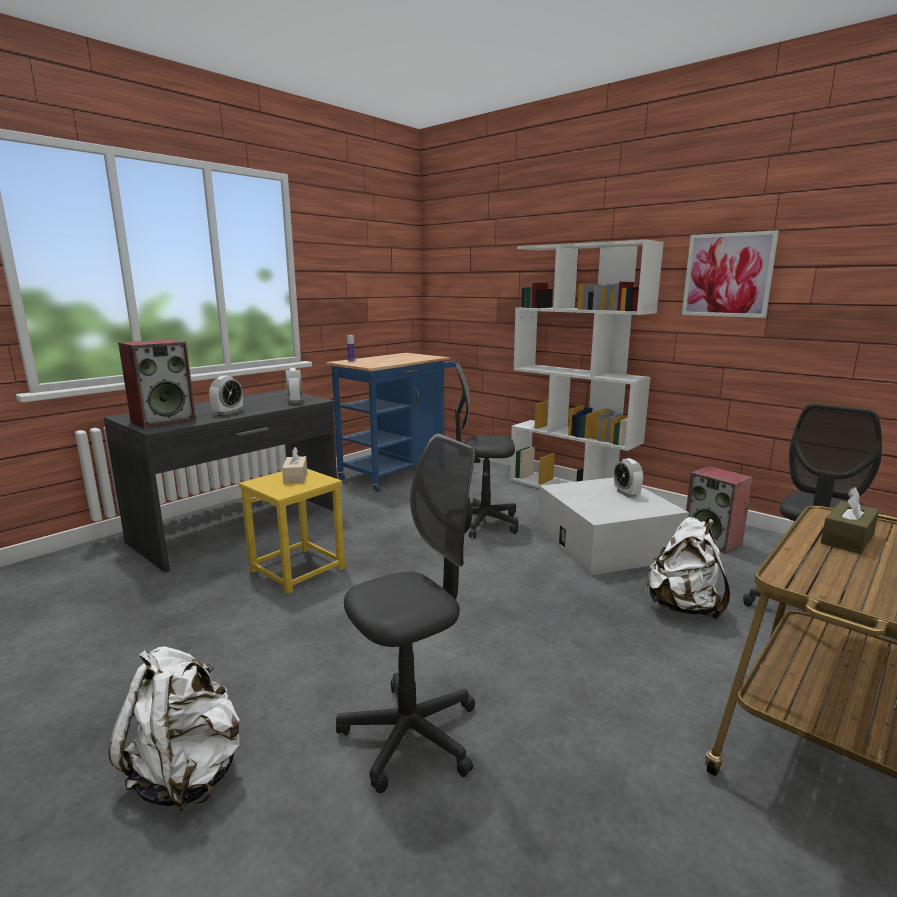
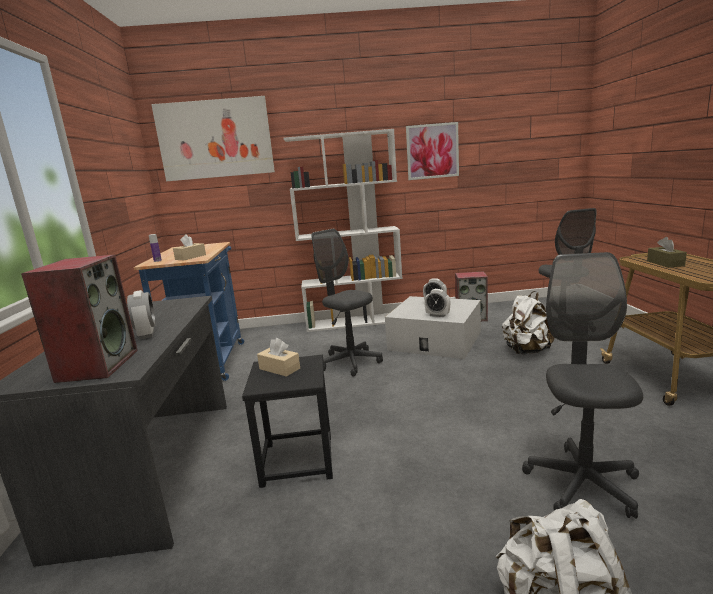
camera: 45 degrees left, 0 degrees up
yellow stool [239,469,345,594] -> black stool [242,355,333,488]
alarm clock [285,368,302,404] -> alarm clock moved to [424,289,450,317]
grey office chair [455,362,518,538] -> grey office chair turned 90 degrees clockwise [312,229,383,377]
none -> picture [151,96,275,181]
none -> beige tissue box [173,234,206,260]

